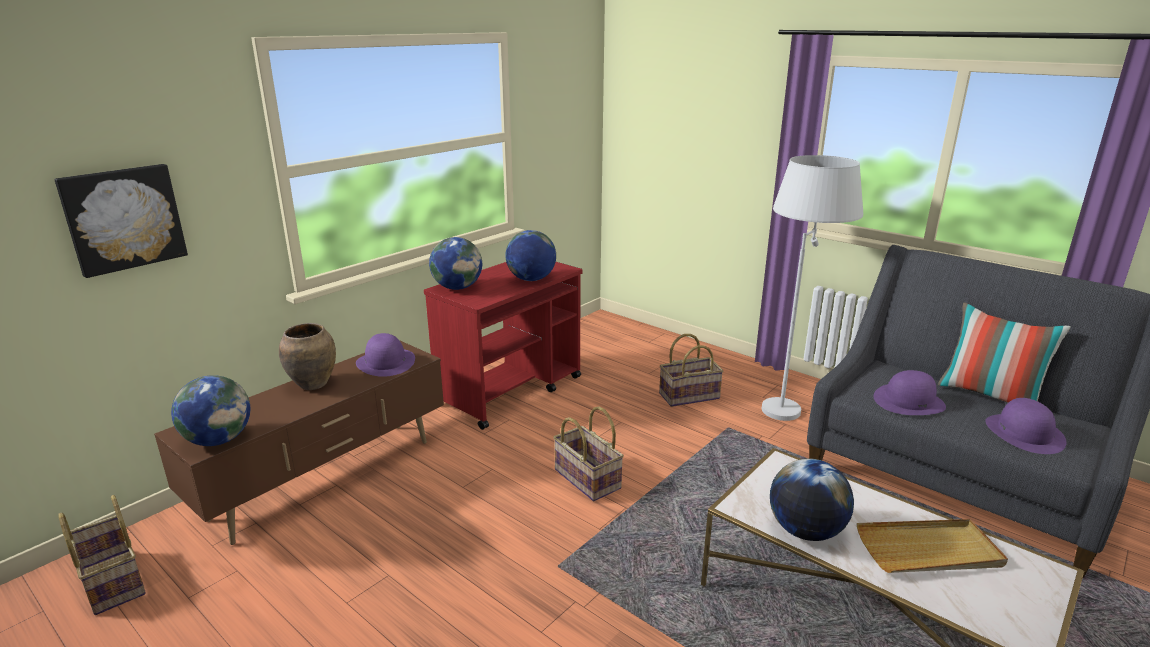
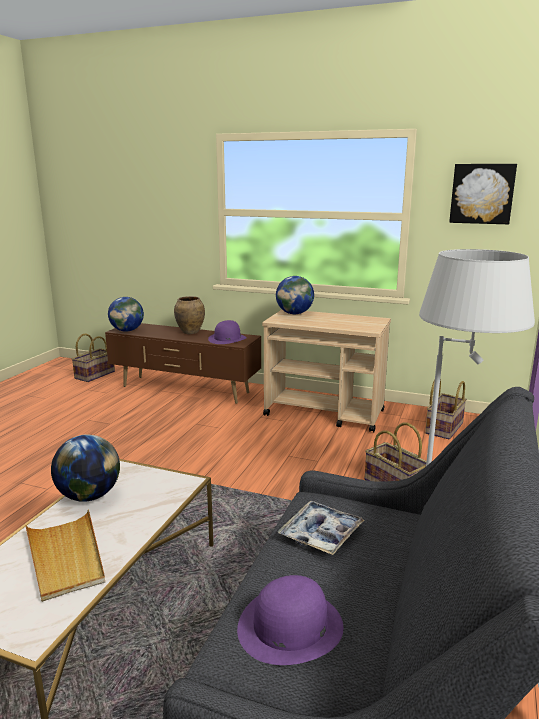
camera: 70 degrees right, 5 degrees down
picture [54,164,188,278] -> picture moved to [449,164,517,224]
red cart [424,262,582,430] -> beige cart [262,310,391,432]
globe [505,230,556,281] -> none
basket [553,406,624,501] -> basket moved to [425,378,467,439]
purple hat [874,370,946,415] -> tray [278,501,364,555]
pillow [938,302,1071,403] -> none

